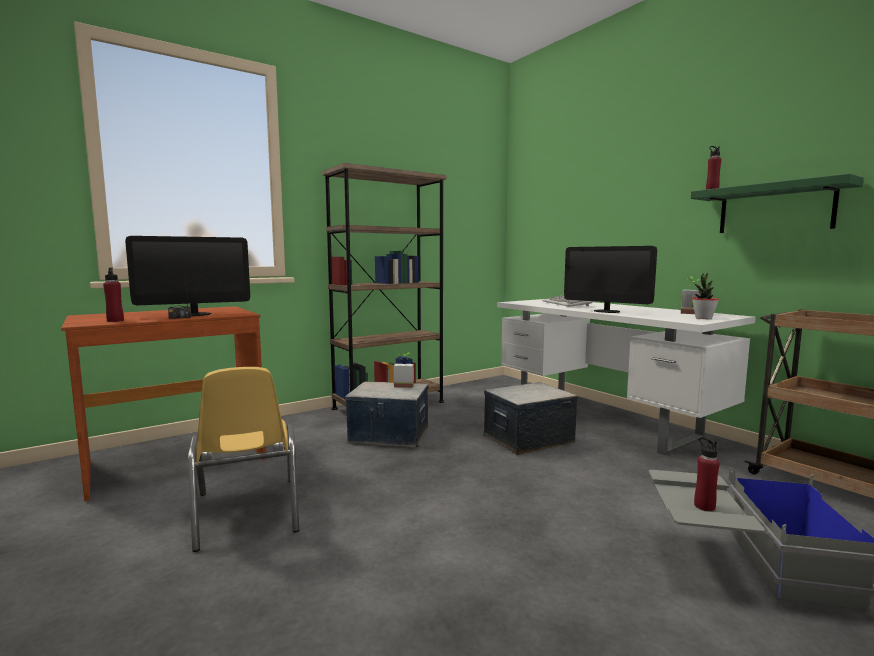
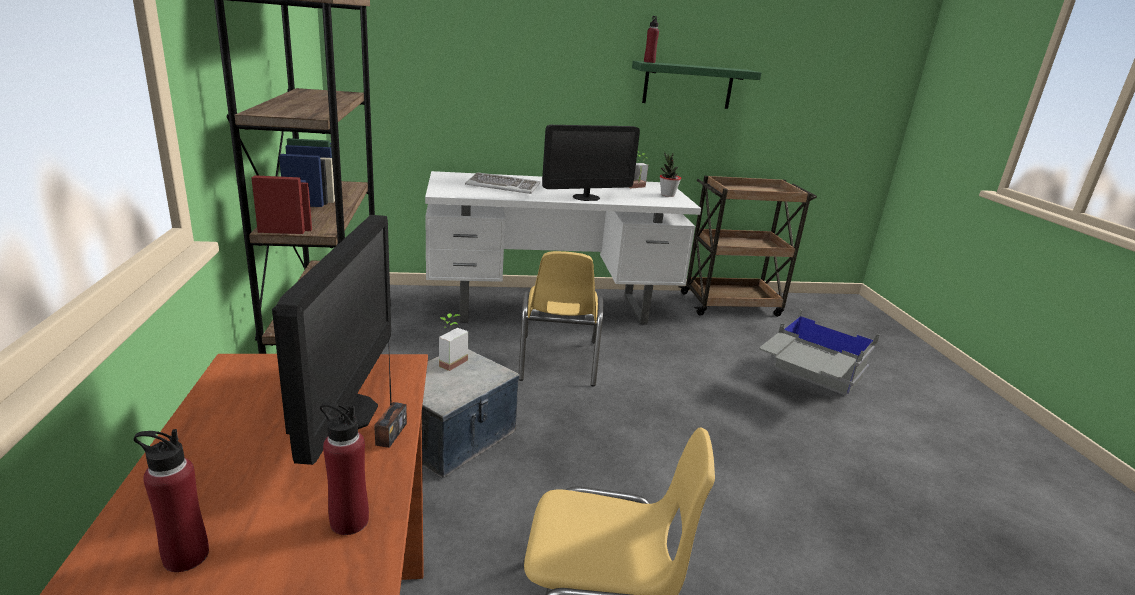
camera: 65 degrees left, 15 degrees up
storage box [483,382,578,455] -> yellow chair [519,251,603,386]
red bottle [694,437,720,511] -> red bottle moved to [134,429,209,572]

